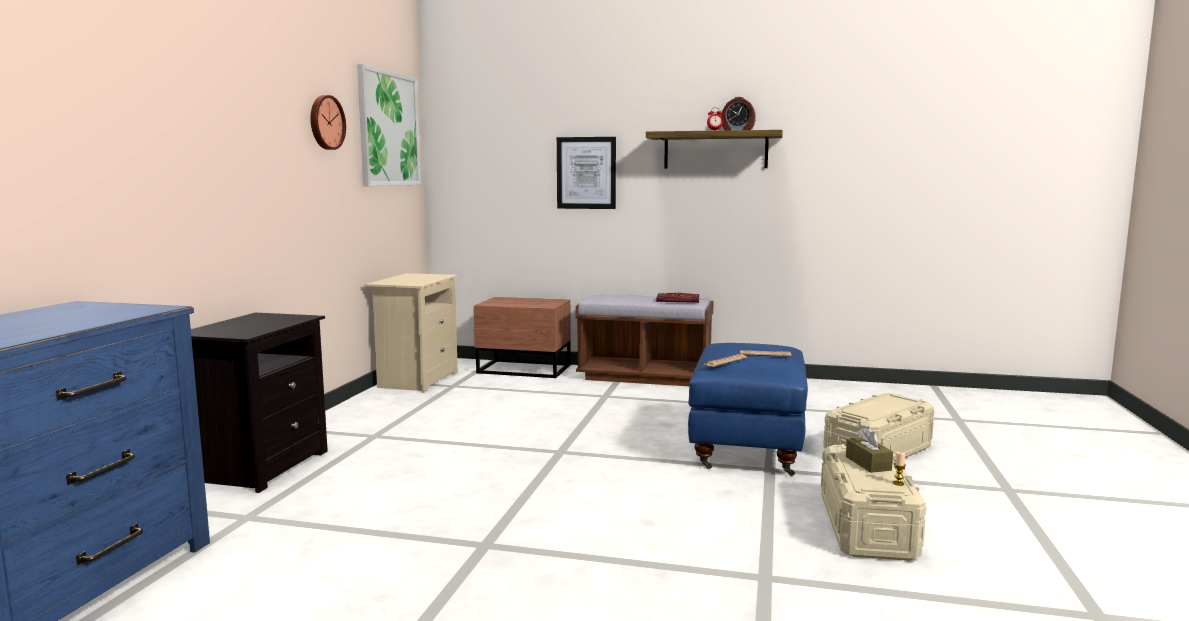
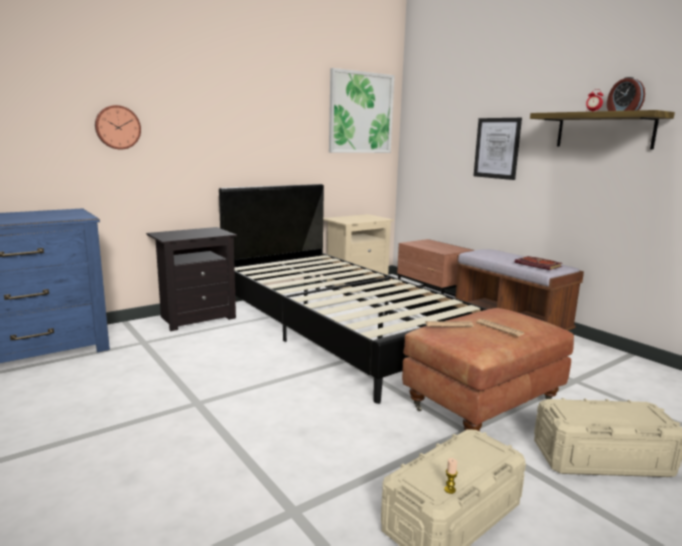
camera: 40 degrees right, 5 degrees up
wall clock [310,95,346,150] -> wall clock moved to [95,105,141,150]
blue ottoman [688,343,808,476] -> brown ottoman [402,308,574,431]
brown tissue box [846,426,893,473] -> none
none -> black bed [219,184,487,404]

